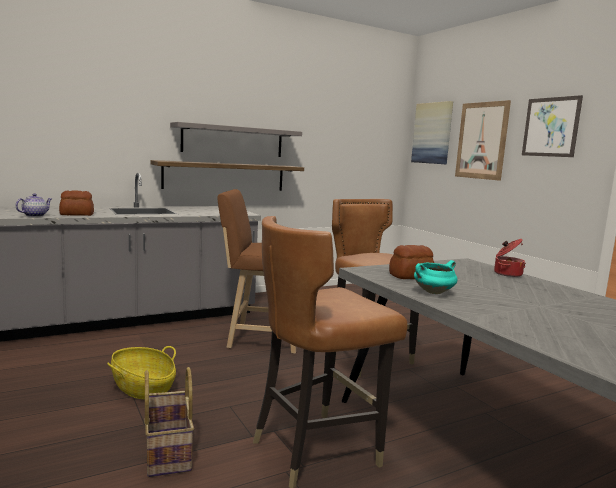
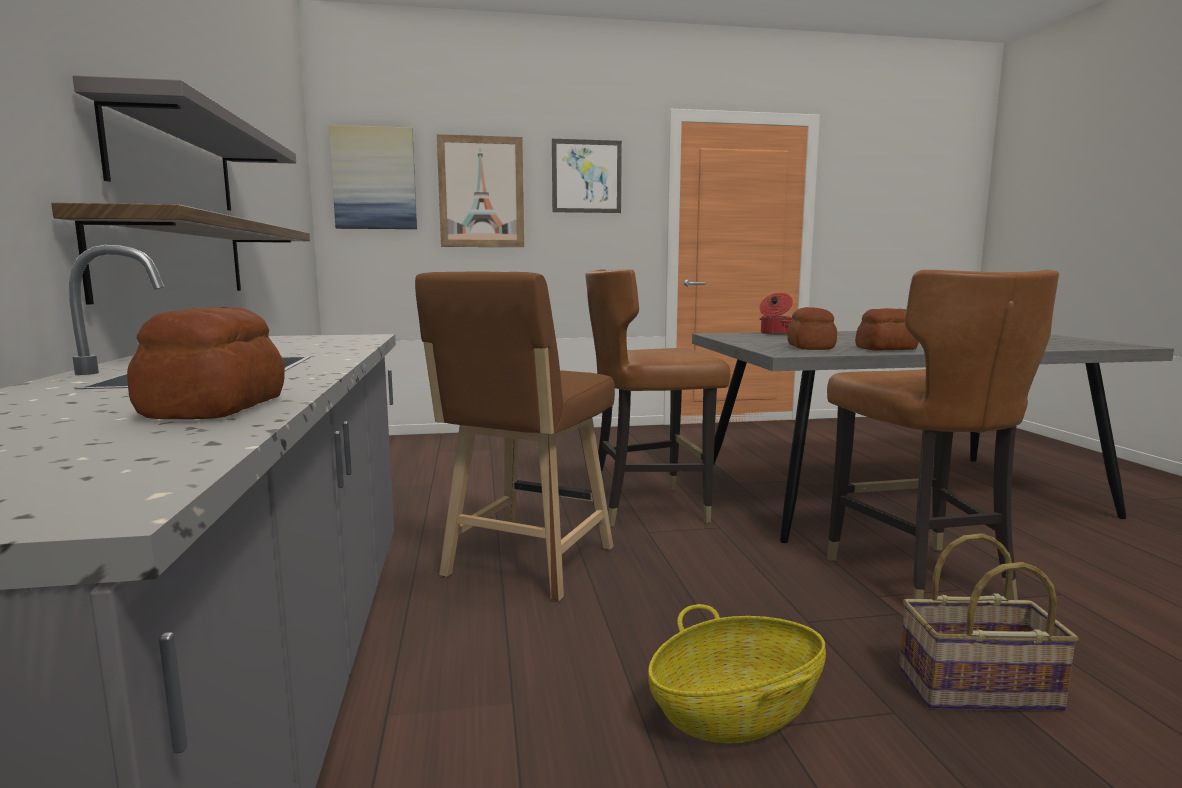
camera: 70 degrees left, 0 degrees up
teapot [15,193,52,217] -> none
turquoise cooking pot [414,260,458,294] -> bread [855,308,919,350]

